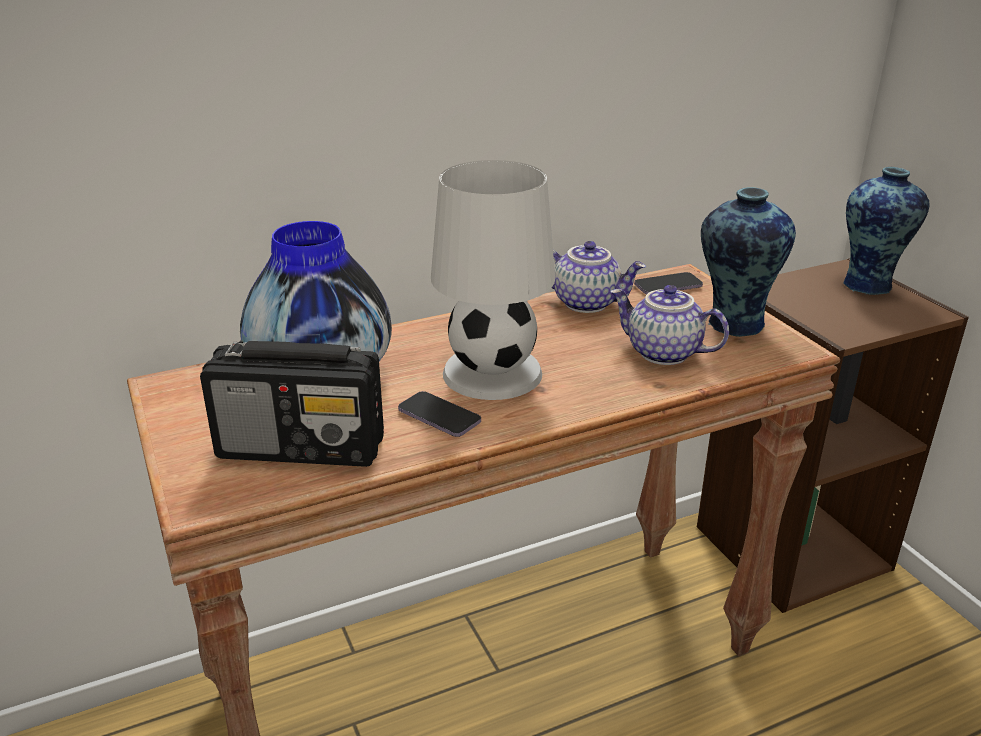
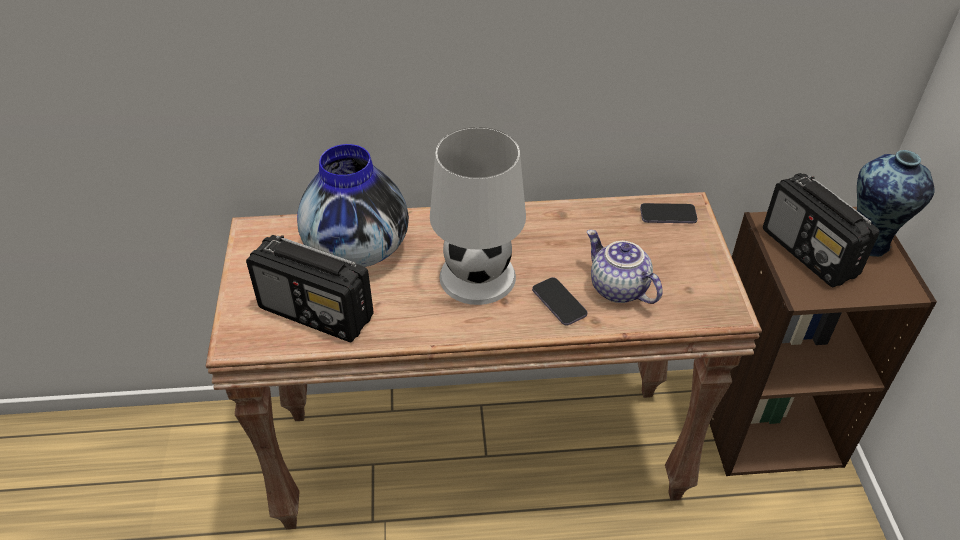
camera: 20 degrees right, 15 degrees up
phone [398,391,481,437] -> phone moved to [532,277,588,326]
teapot [552,241,646,313] -> none
vase [701,187,796,337] -> none
none -> radio [763,173,879,287]

